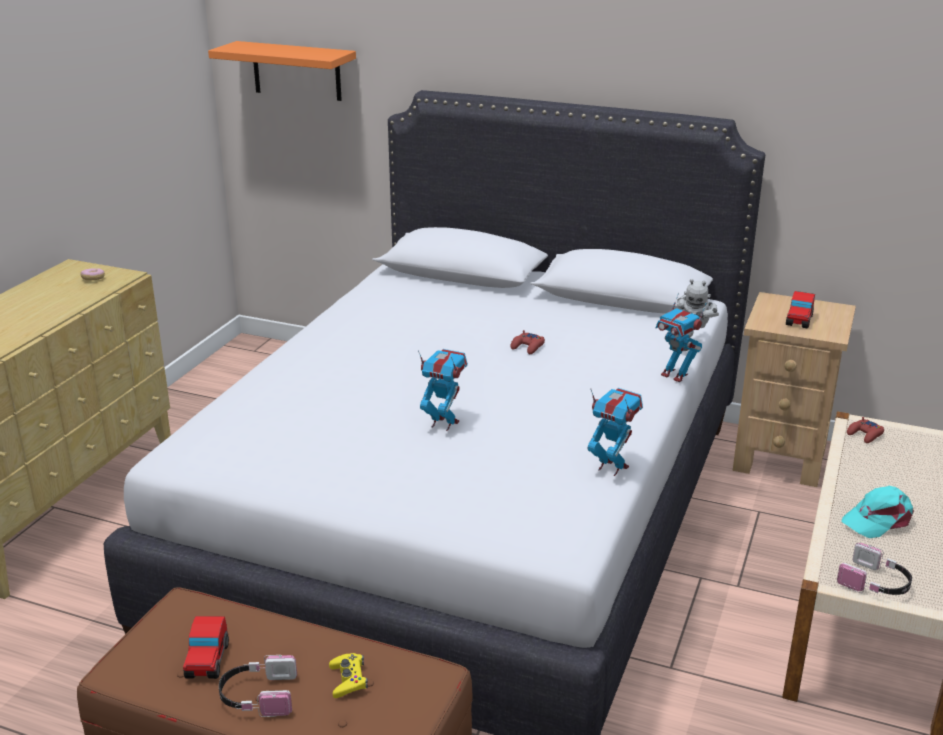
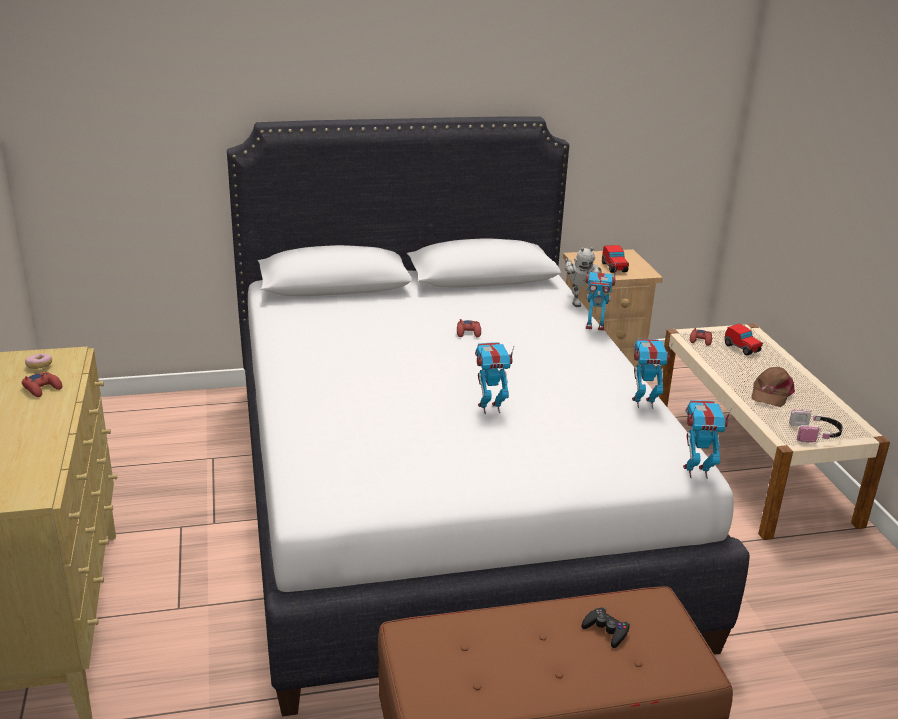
camera: 35 degrees left, 0 degrees up
toy car [183,616,229,679] -> toy car moved to [724,324,763,356]
orange shelf [208,41,356,101] -> none
headphones [219,655,297,717] -> none
yellow game controller [329,653,368,698] -> black game controller [582,607,630,648]
turquoise cap [841,486,914,538] -> brown cap [752,367,795,407]
none -> red game controller [22,372,62,397]
none -> toy robot [683,400,732,479]

